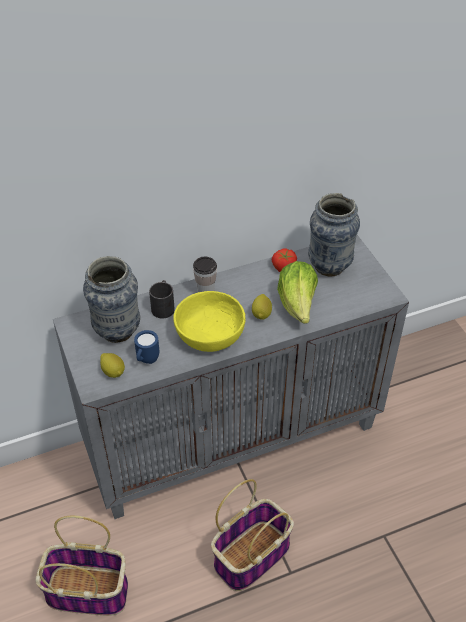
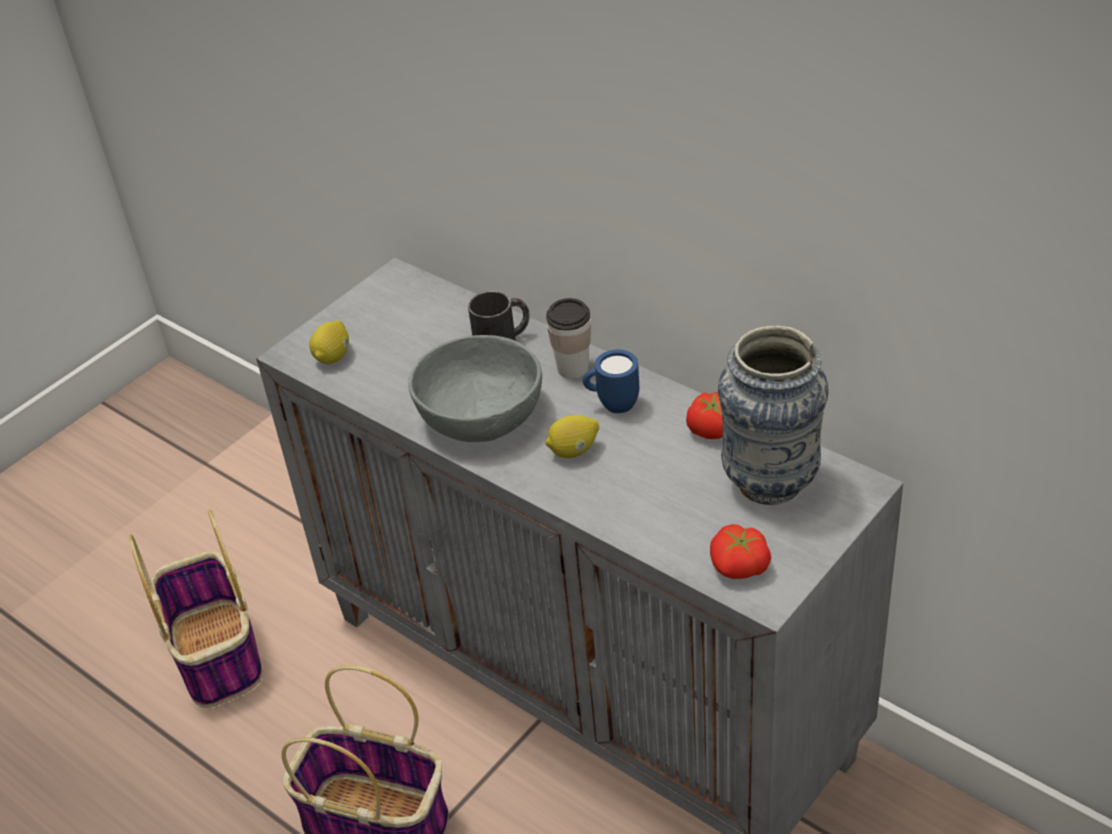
camera: 65 degrees right, 5 degrees down
vase [83,256,140,343] -> none
blue mug [134,330,159,364] -> blue mug moved to [583,350,639,413]
yellow bowl [173,291,246,352] -> grey bowl [408,335,542,442]
lettuce [277,261,318,324] -> none
none -> tomato [710,524,771,579]

